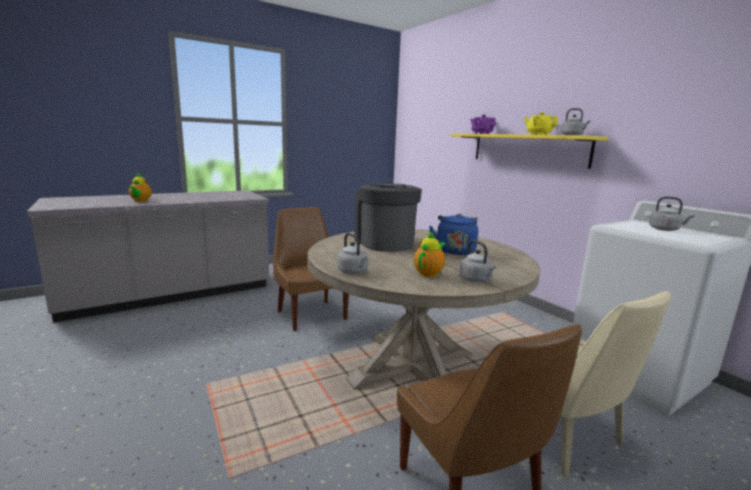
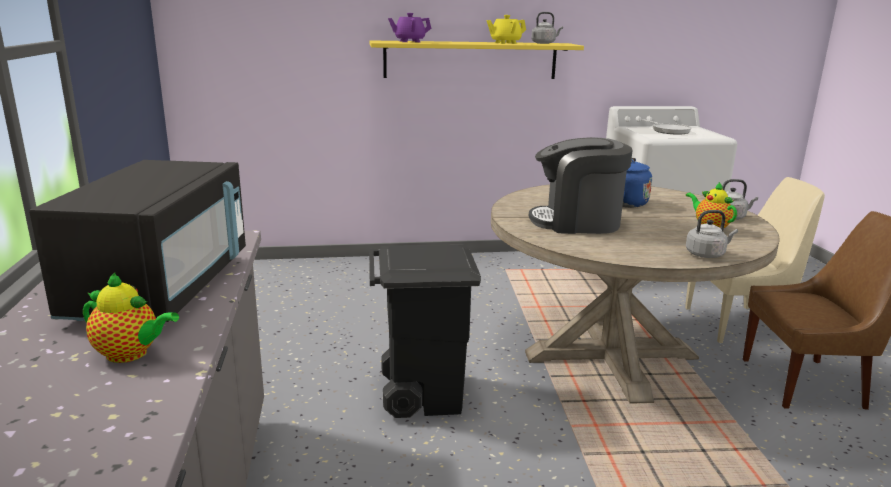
camera: 65 degrees left, 5 degrees up
brown chair [273,208,349,331] -> black trash can [369,244,481,418]
grey kettle [649,197,694,231] -> frying pan [642,119,692,135]
none -> black microwave [29,160,246,322]

